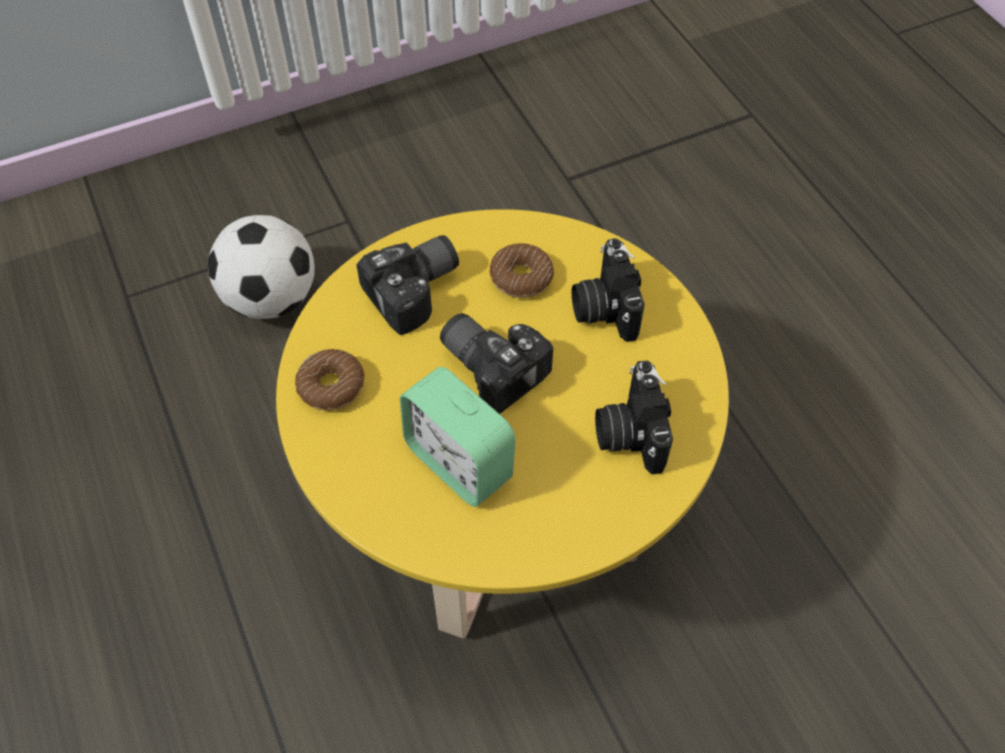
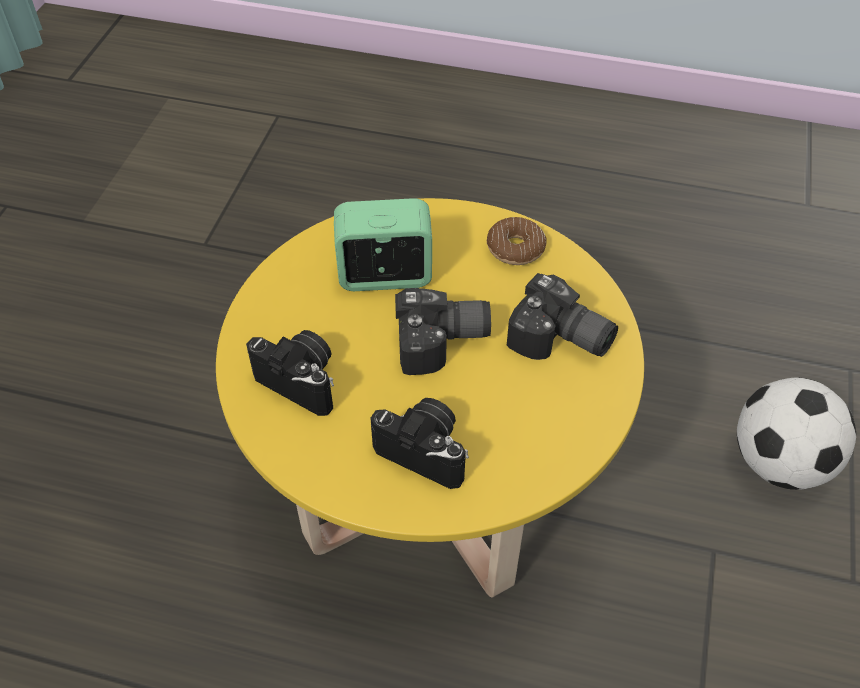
camera: 130 degrees right, 5 degrees down
camera [356,235,459,335] -> camera turned 60 degrees counterclockwise [507,273,618,360]
donut [490,243,554,298] -> none

